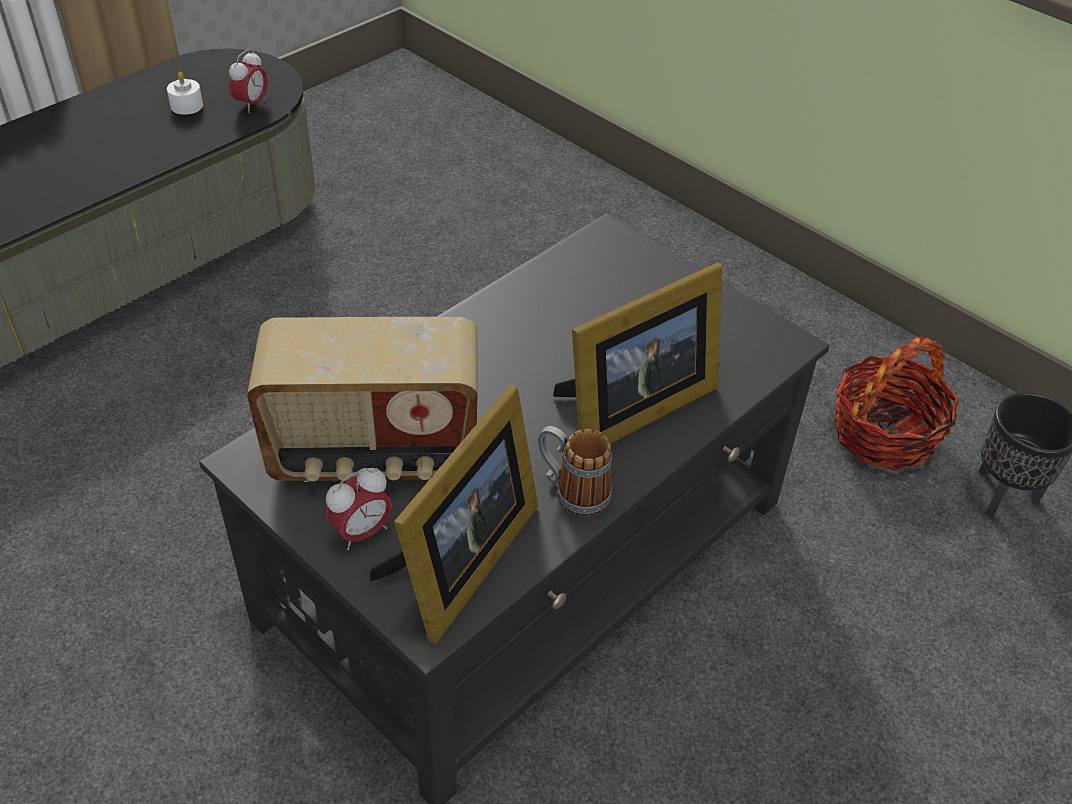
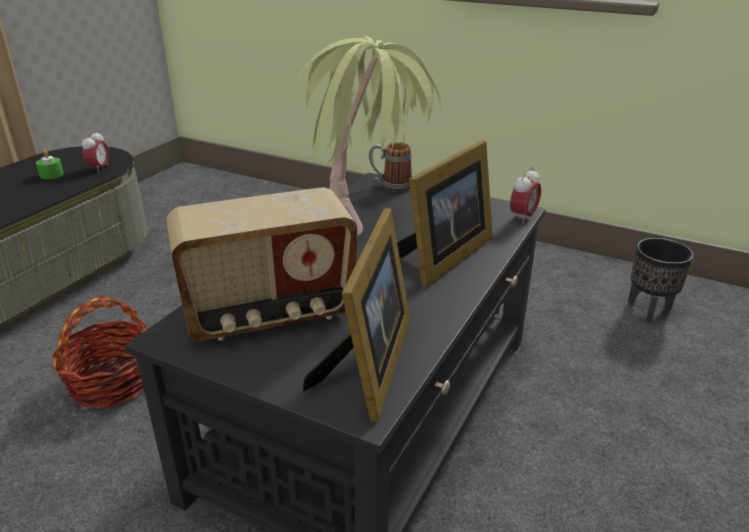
camera: 15 degrees left, 15 degrees down
white candle [167,71,203,115] -> green candle [36,150,64,179]
alarm clock [325,468,393,550] -> alarm clock moved to [510,167,541,223]
mug [537,426,612,516] -> mug moved to [369,142,412,192]
basket [834,337,959,471] -> basket moved to [52,297,147,408]
none -> potted plant [296,36,441,236]

